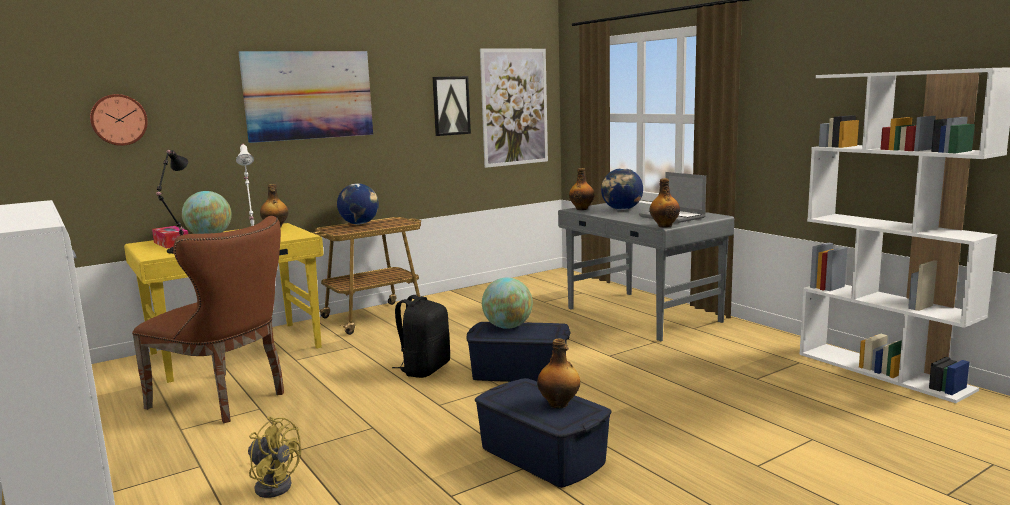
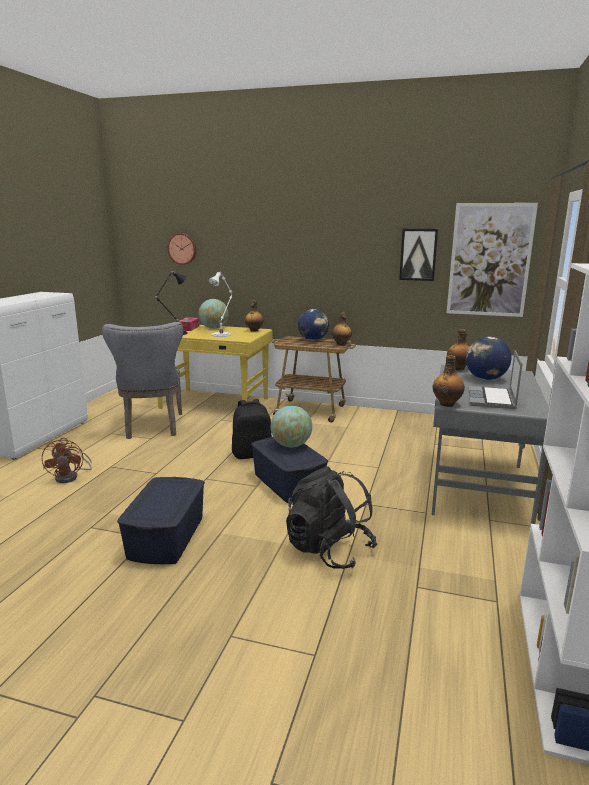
camera: 50 degrees right, 5 degrees up
brown chair [132,216,284,423] -> grey chair [102,322,183,439]
picture [238,51,373,143] -> none
yellow fan [248,417,301,498] -> brown fan [42,438,92,483]
bottle [537,338,580,408] -> bottle moved to [332,313,352,345]
none -> black backpack [286,466,377,569]

